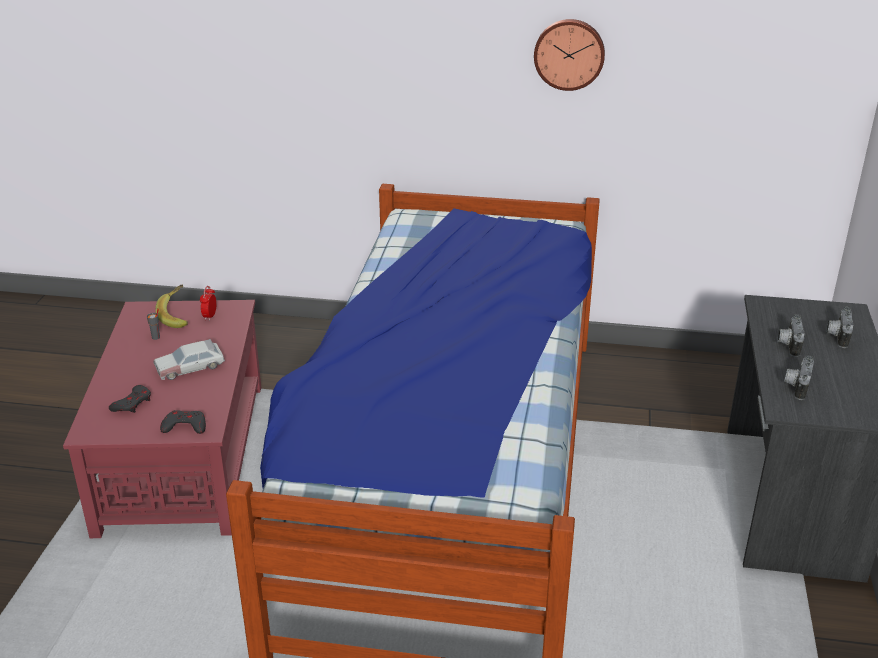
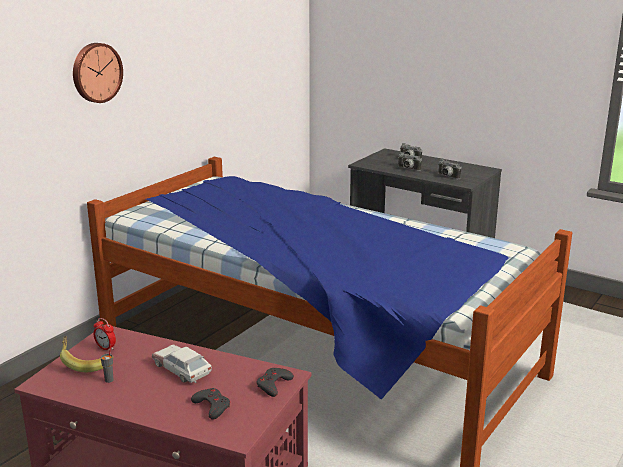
camera: 65 degrees left, 10 degrees down
toy car [153,339,225,380] -> toy car turned 135 degrees clockwise [152,345,212,383]
wall clock [534,19,605,91] -> wall clock moved to [73,43,123,103]

